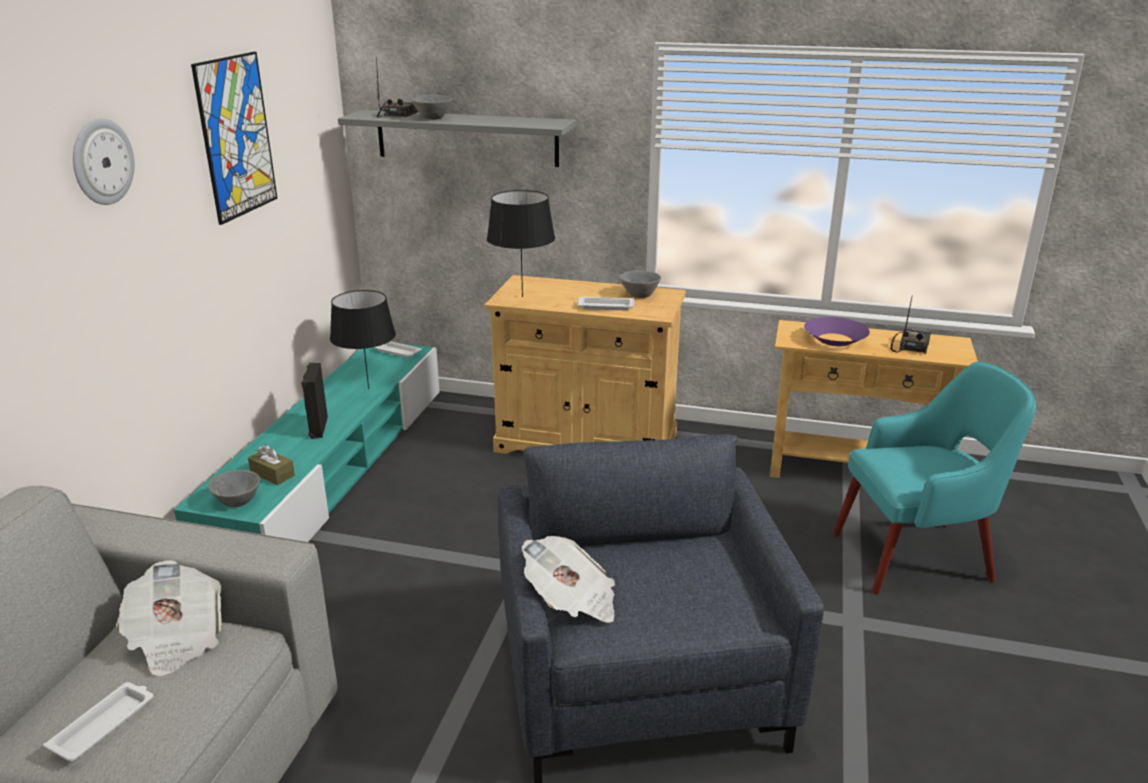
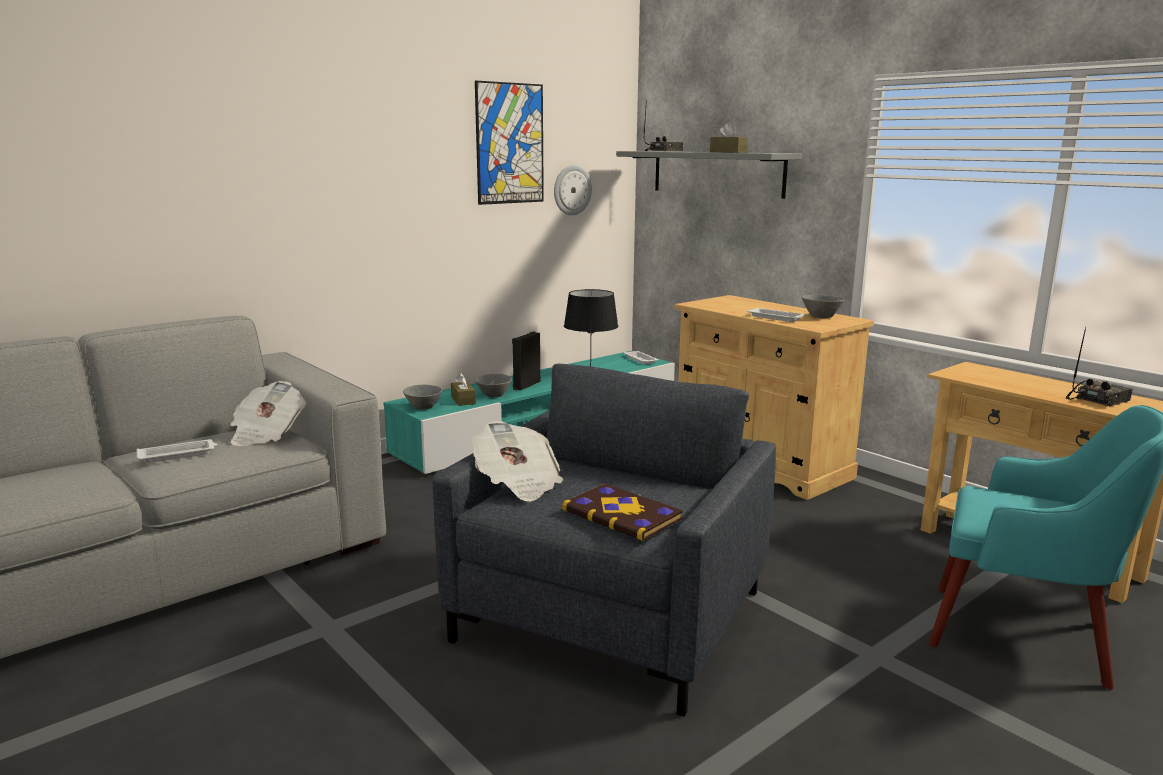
camera: 35 degrees right, 10 degrees down
wall clock [73,118,135,205] -> wall clock moved to [554,165,592,215]
grey bowl [411,95,452,120] -> grey bowl moved to [475,374,512,398]
black table lamp [487,190,555,297] -> none
purple bowl [804,317,870,346] -> none
none -> book [562,483,683,541]
none -> brown tissue box [710,123,748,153]

